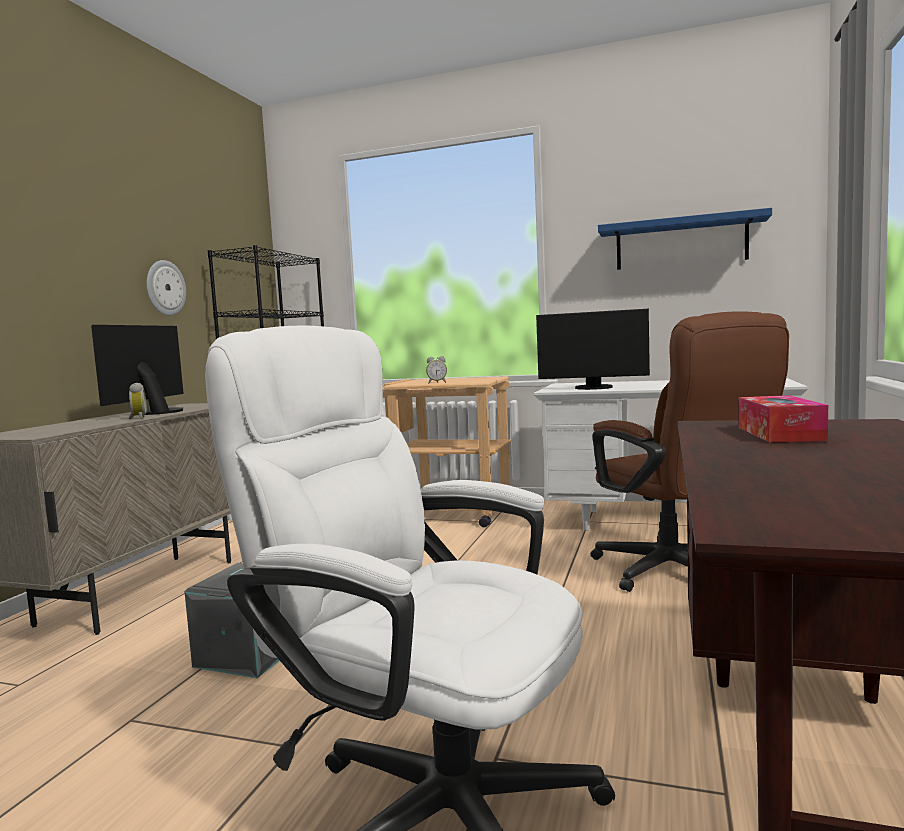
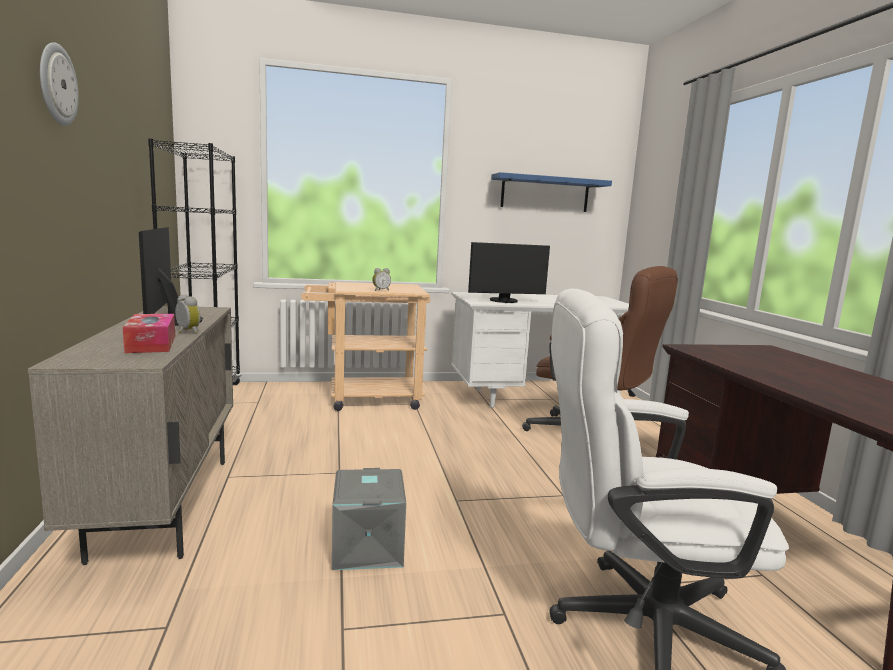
camera: 30 degrees left, 5 degrees up
wall clock [146,260,186,316] -> wall clock moved to [40,42,79,126]
tissue box [739,395,828,443] -> tissue box moved to [123,314,175,353]

